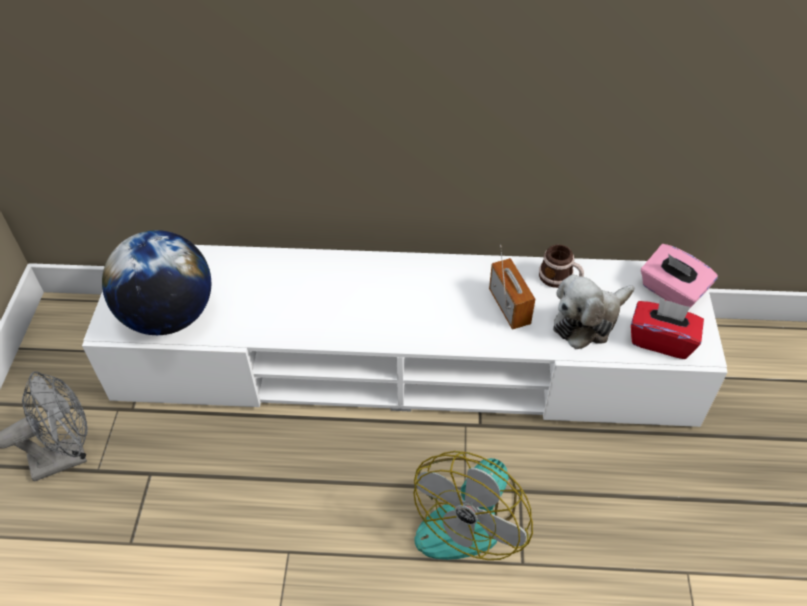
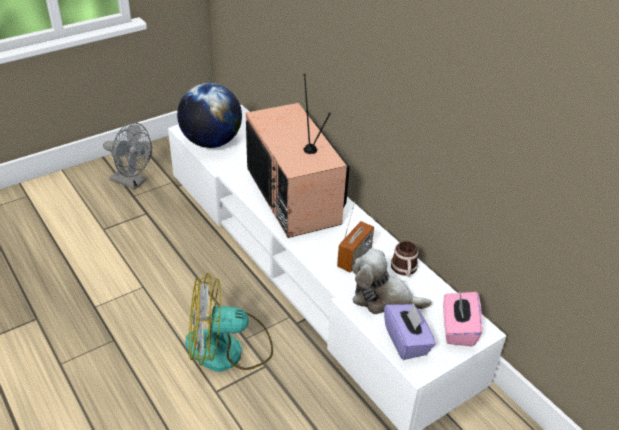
camera: 50 degrees right, 10 degrees down
red tissue box [631,298,704,359] -> purple tissue box [384,303,436,360]
none -> television [246,74,350,238]

